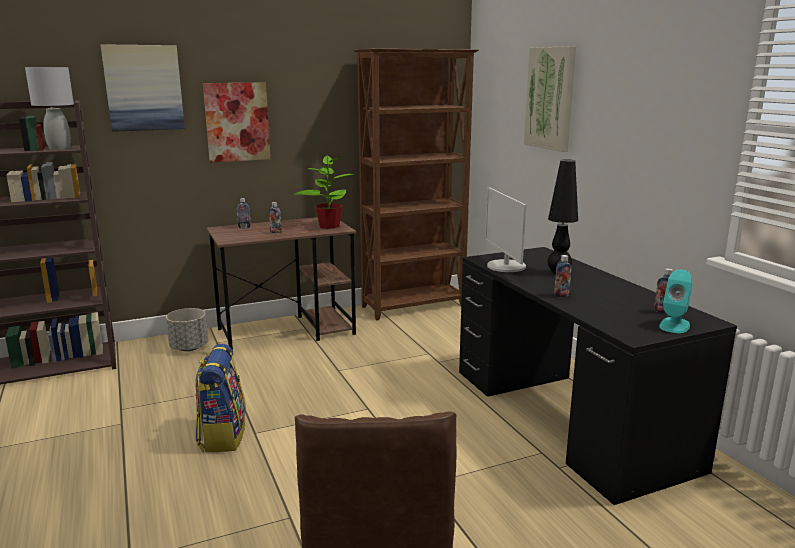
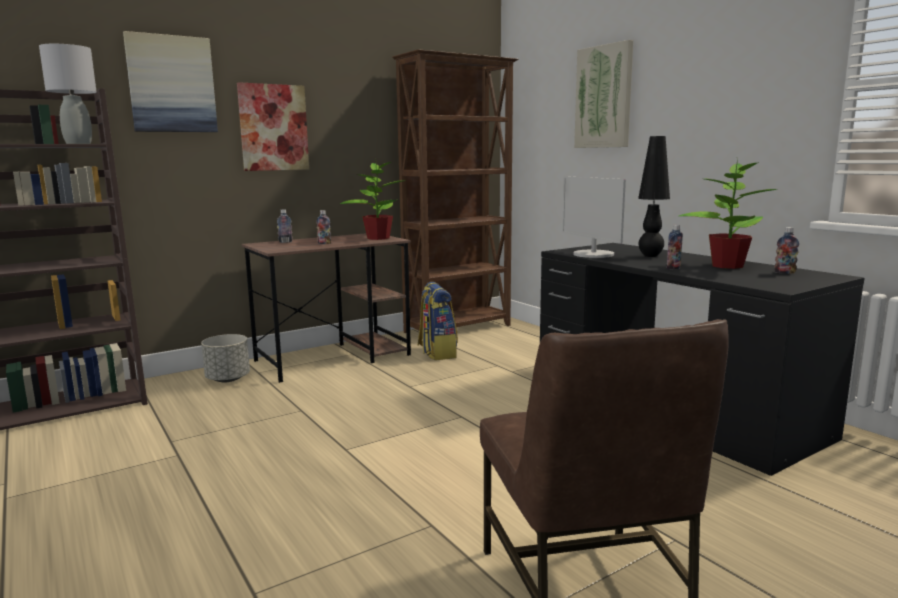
camera: 10 degrees left, 5 degrees down
backpack [195,344,246,452] -> backpack moved to [418,282,458,360]
turquoise speaker [659,269,692,333] -> none
none -> potted plant [679,163,778,269]

